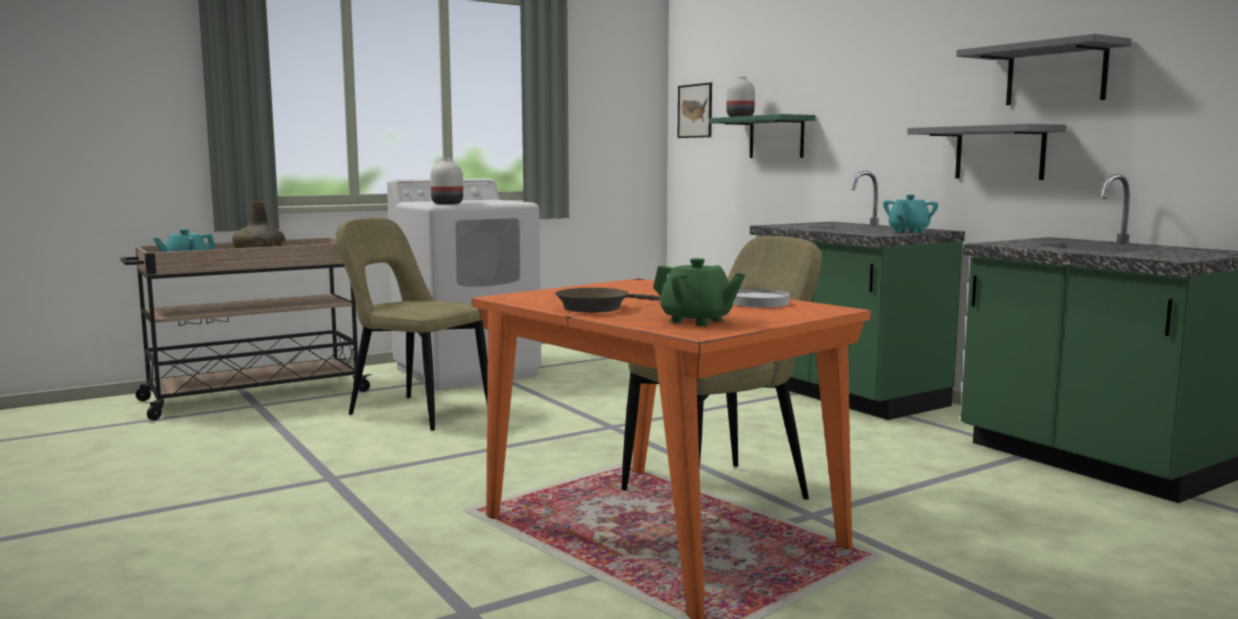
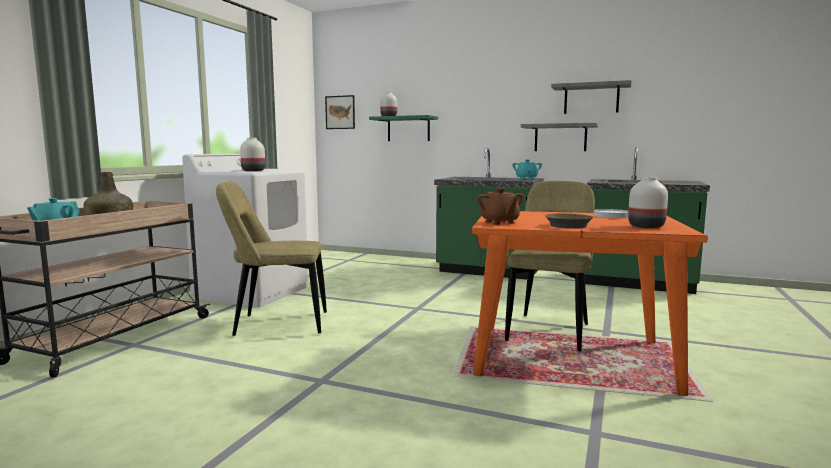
camera: 35 degrees left, 0 degrees up
green teapot [653,258,745,326] -> white vase [628,177,668,228]
none -> brown teapot [477,188,524,225]

